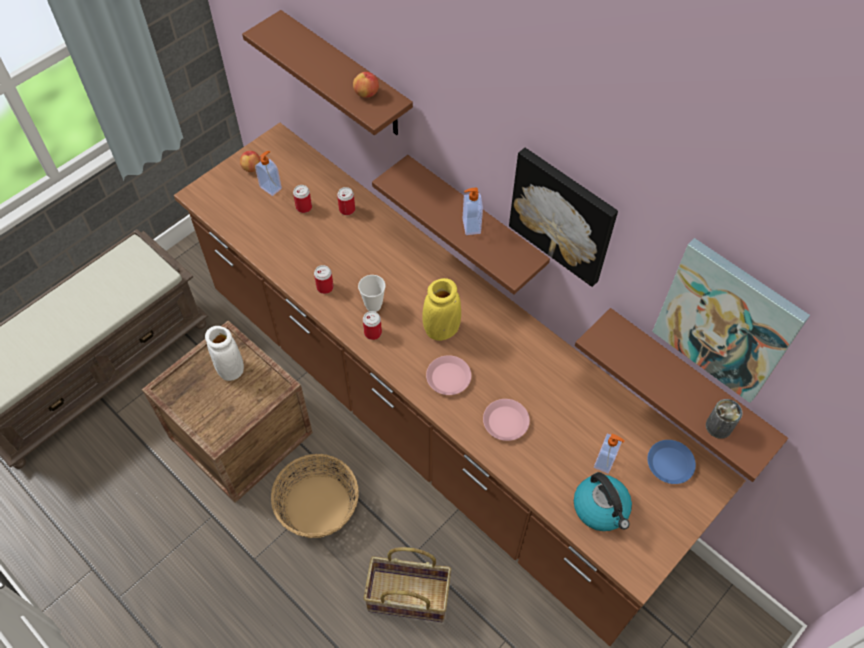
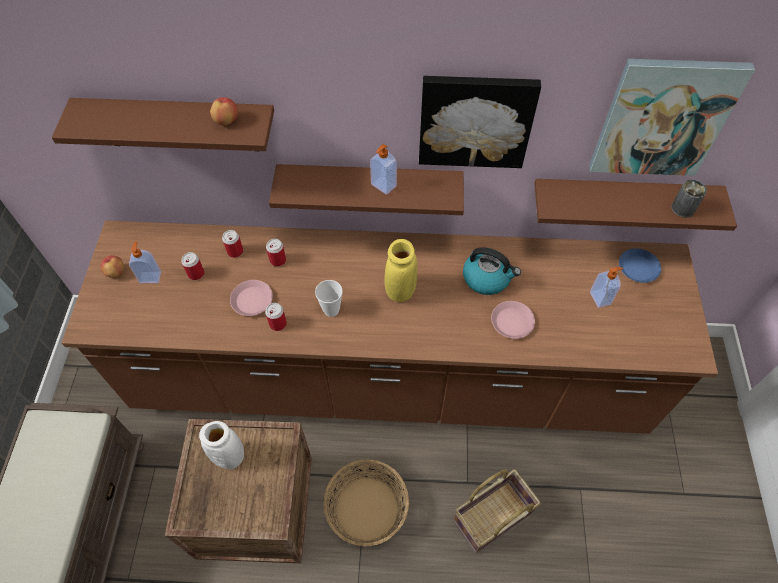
camera: 40 degrees left, 0 degrees up
can [363,311,382,340] -> can moved to [266,239,286,266]
pink plate [426,355,471,395] -> pink plate moved to [230,280,273,316]
kettle [574,472,632,531] -> kettle moved to [463,247,521,295]

